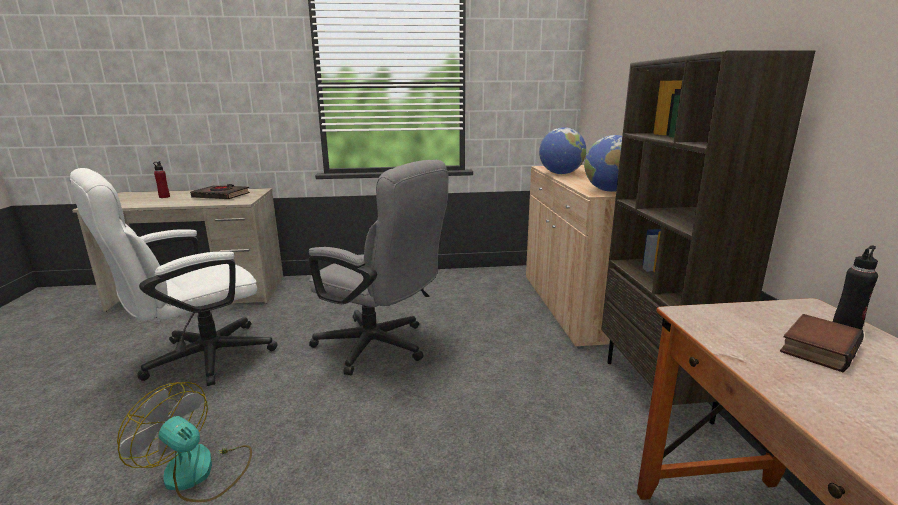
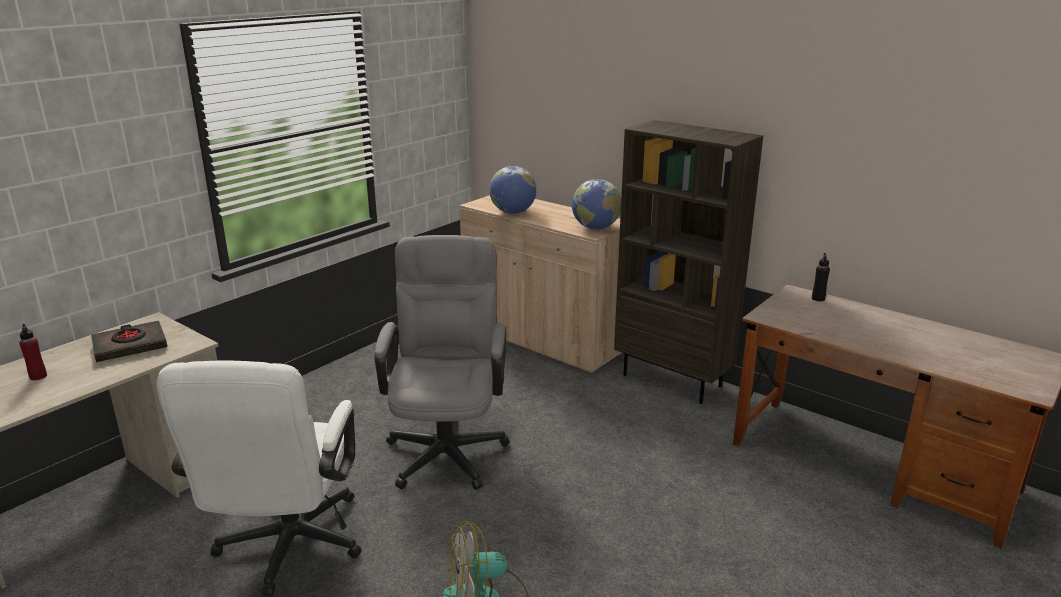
camera: 45 degrees left, 5 degrees up
grey office chair [309,160,448,375] -> grey office chair turned 75 degrees counterclockwise [374,235,510,490]
book [780,314,864,372] -> none

